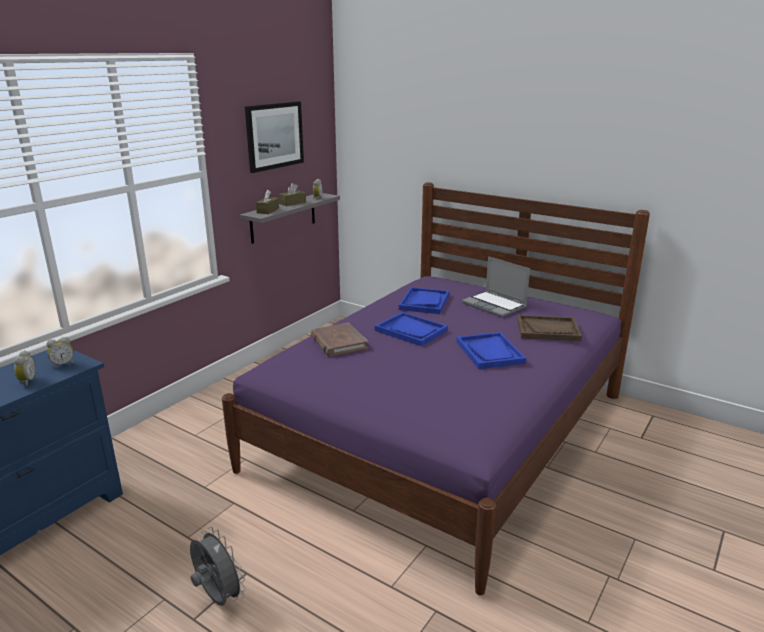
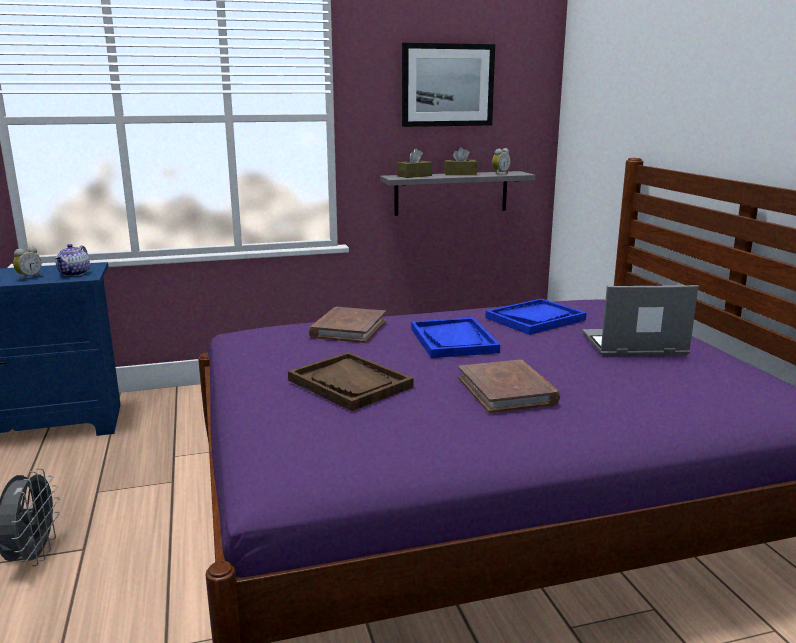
camera: 40 degrees right, 5 degrees down
alarm clock [47,337,74,368] -> teapot [55,244,90,276]
blue tray [457,332,526,369] -> brown book [458,360,560,413]
laptop [462,256,530,317] -> laptop turned 90 degrees clockwise [582,285,698,356]
brown tray [517,315,582,341] -> brown tray moved to [288,352,413,411]

